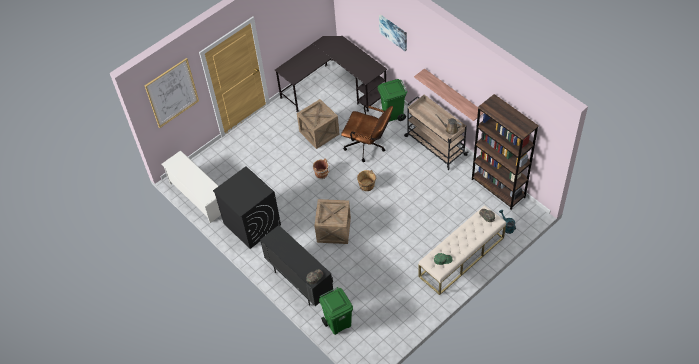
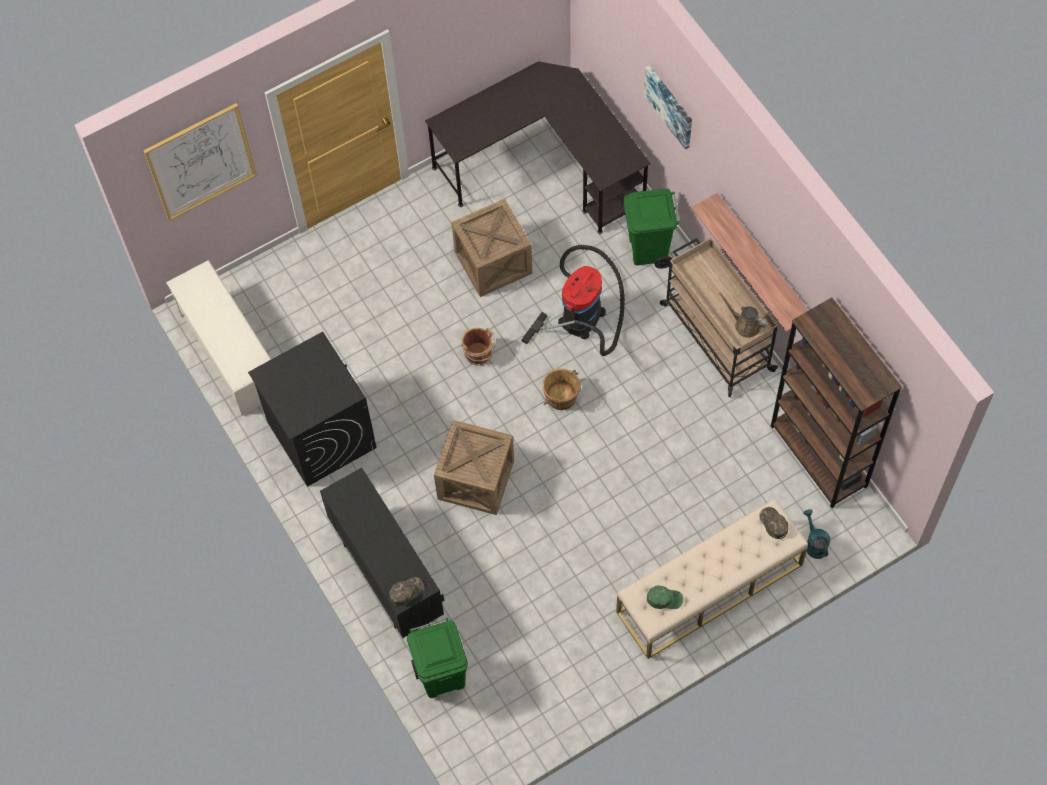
camera: 10 degrees right, 10 degrees up
brown office chair [341,105,393,162] -> vacuum cleaner [521,245,625,356]

